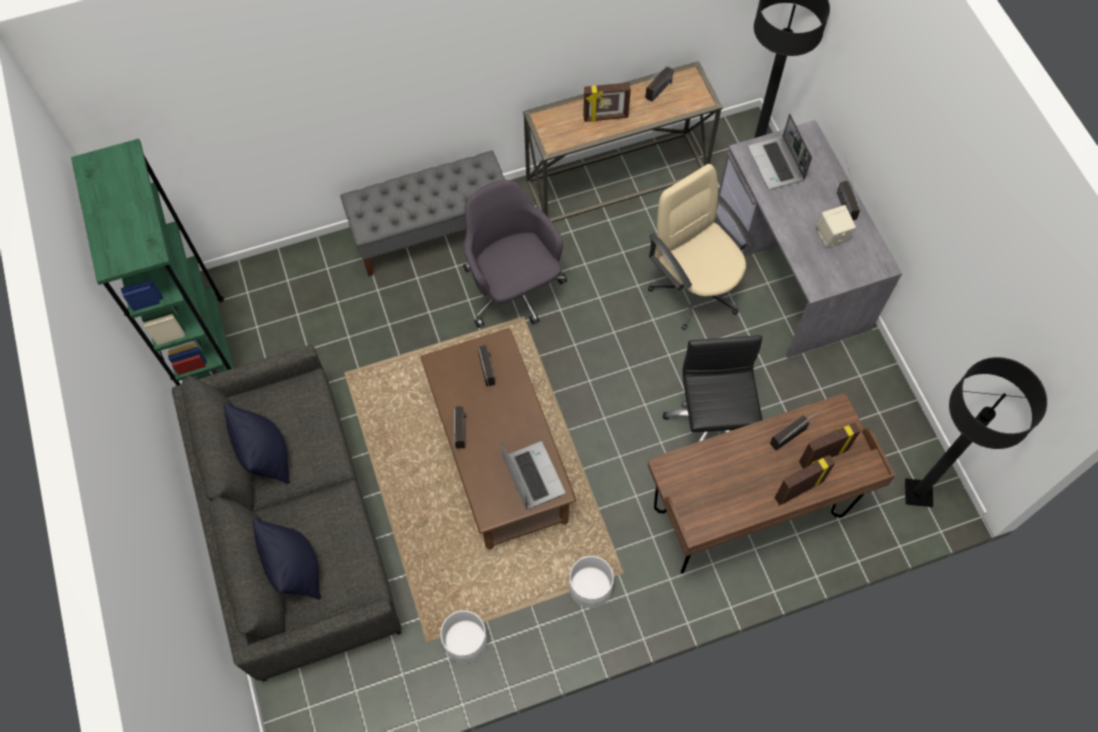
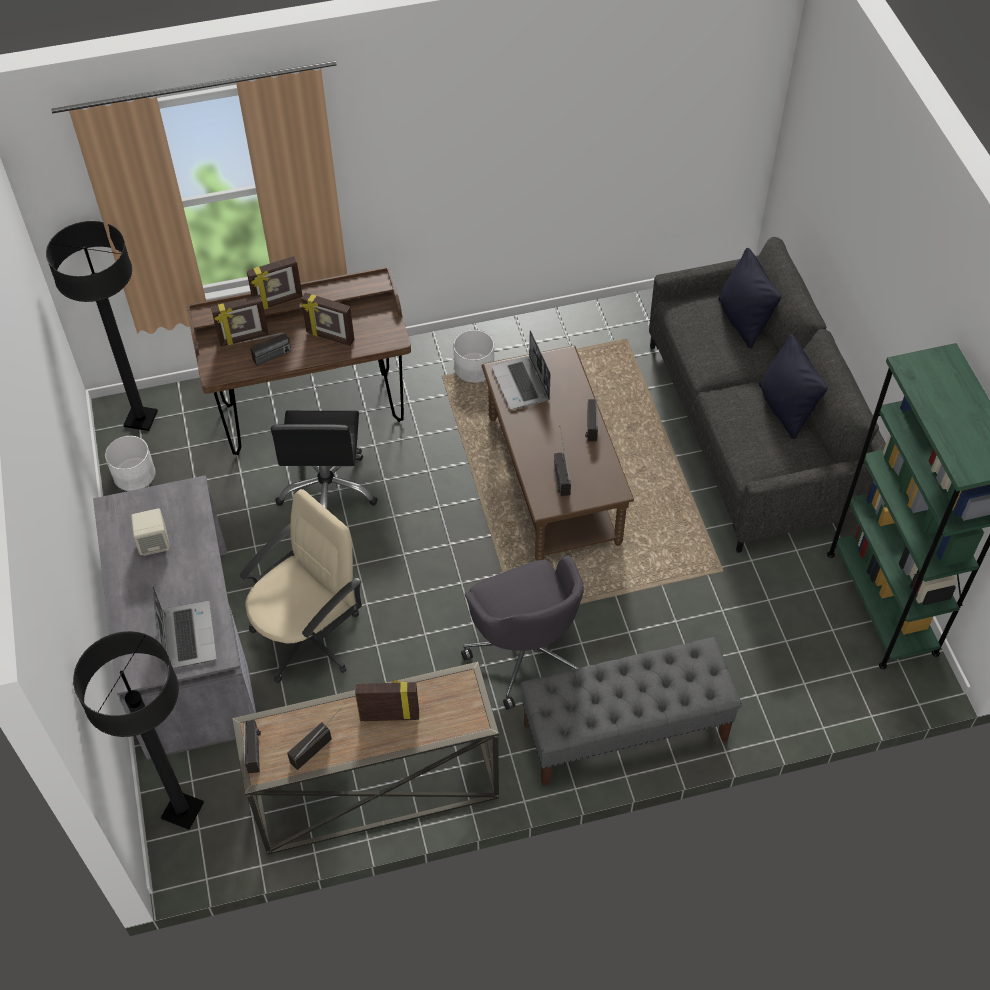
camera: 175 degrees left, 10 degrees down
white planter [440,610,487,663] -> white planter moved to [105,435,155,491]
beige office chair [648,164,755,330] -> beige office chair turned 105 degrees counterclockwise [240,489,362,683]
radio [837,156,860,220] -> radio moved to [244,720,261,779]
none -> picture frame [301,292,354,346]

